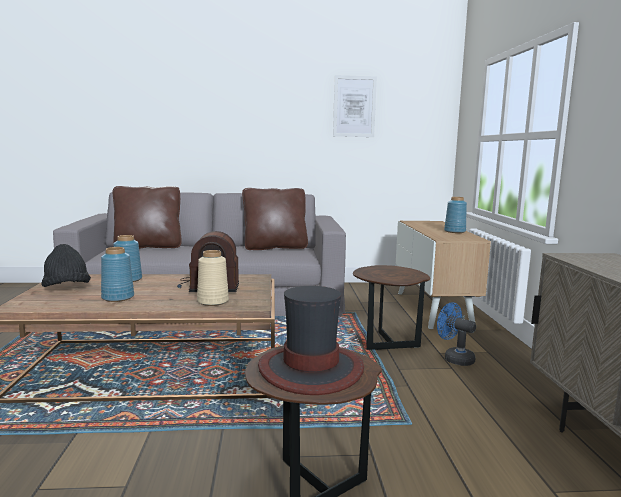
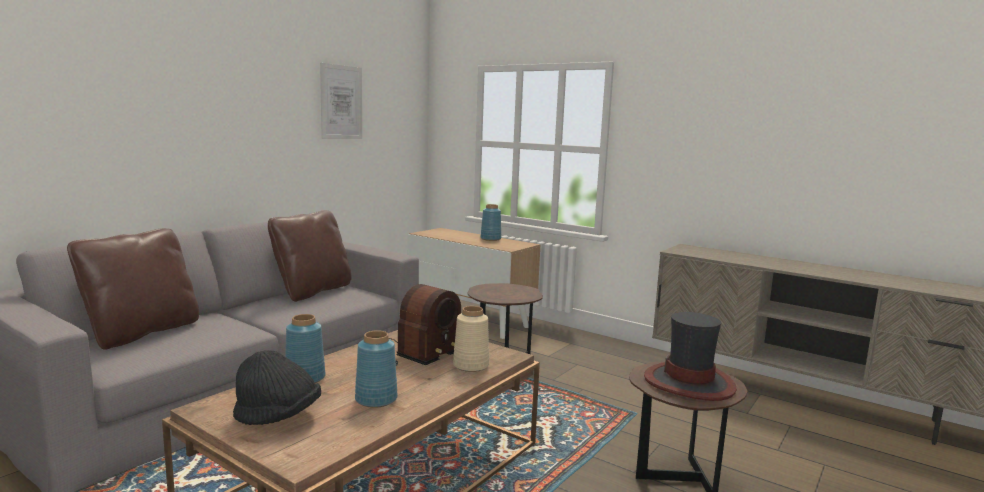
camera: 50 degrees left, 0 degrees up
blue fan [437,302,476,366] -> none

